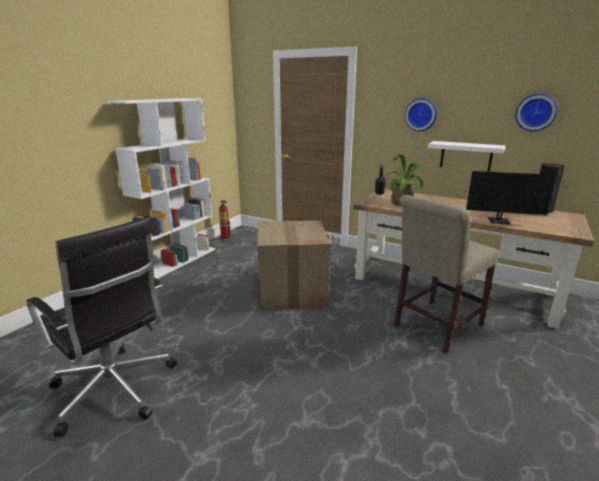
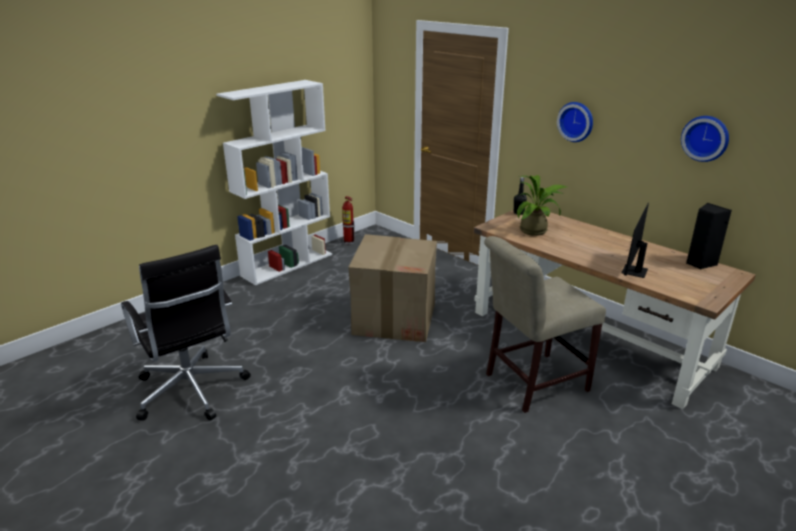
camera: 15 degrees right, 5 degrees up
white shelf [428,141,506,172] -> none
monitor [466,171,573,225] -> monitor turned 90 degrees clockwise [622,202,649,278]

